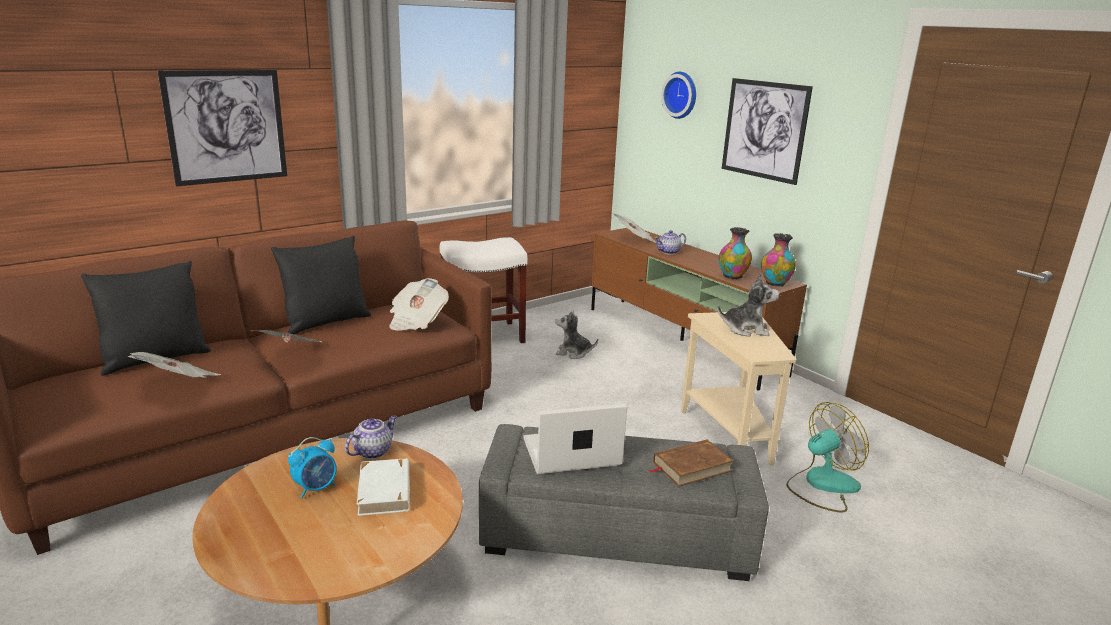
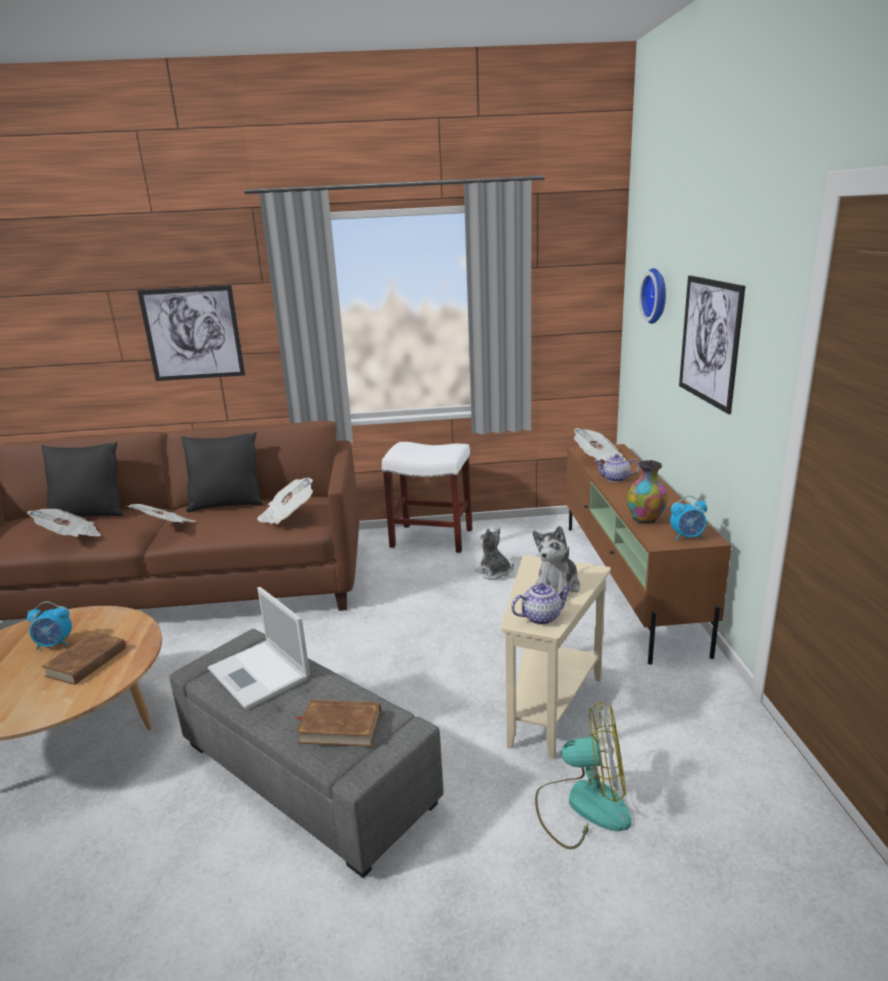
camera: 35 degrees right, 0 degrees up
teapot [345,415,397,459] -> teapot moved to [511,583,571,625]
white book [357,458,409,516] -> brown book [41,632,128,685]
laptop [524,404,627,474] -> laptop turned 150 degrees counterclockwise [207,587,310,710]
plush toy [718,273,780,337] -> plush toy turned 75 degrees clockwise [533,526,580,602]
vase [761,233,796,287] -> alarm clock [670,496,707,540]

